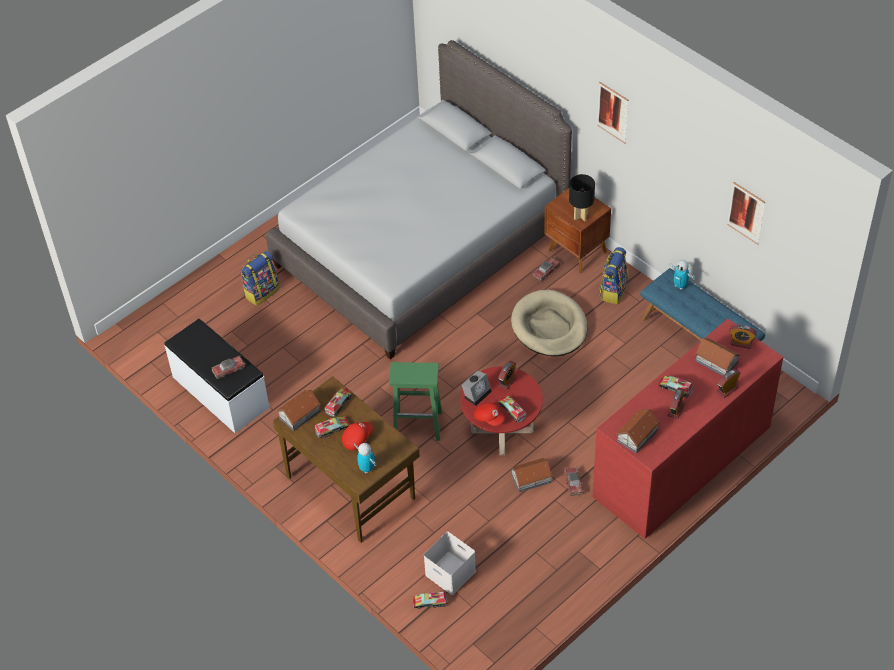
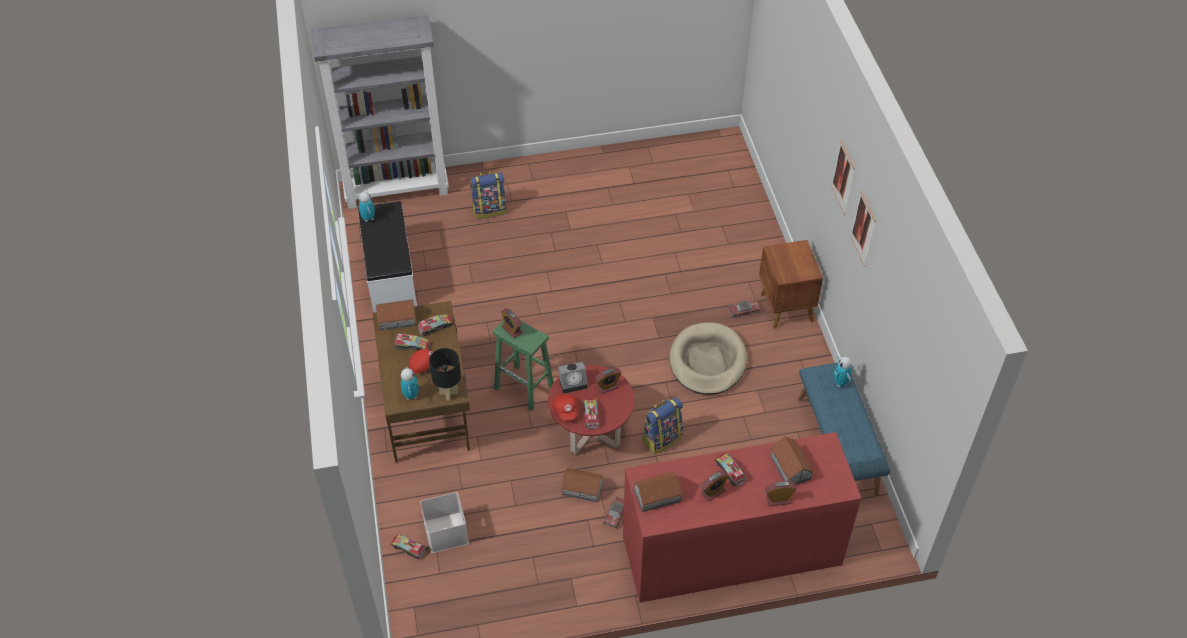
camera: 30 degrees right, 0 degrees up
toy car [212,355,245,379] -> none
grey bed [266,40,572,359] -> none
black table lamp [569,174,595,221] -> black table lamp moved to [429,348,461,401]
backpack [599,247,629,304] -> backpack moved to [642,397,683,454]
picture [727,182,765,245] -> picture moved to [851,190,876,266]
alarm clock [730,324,757,349] -> alarm clock moved to [501,308,523,338]
none -> grey bookcase [311,15,449,209]
none -> toy robot [359,192,375,222]

